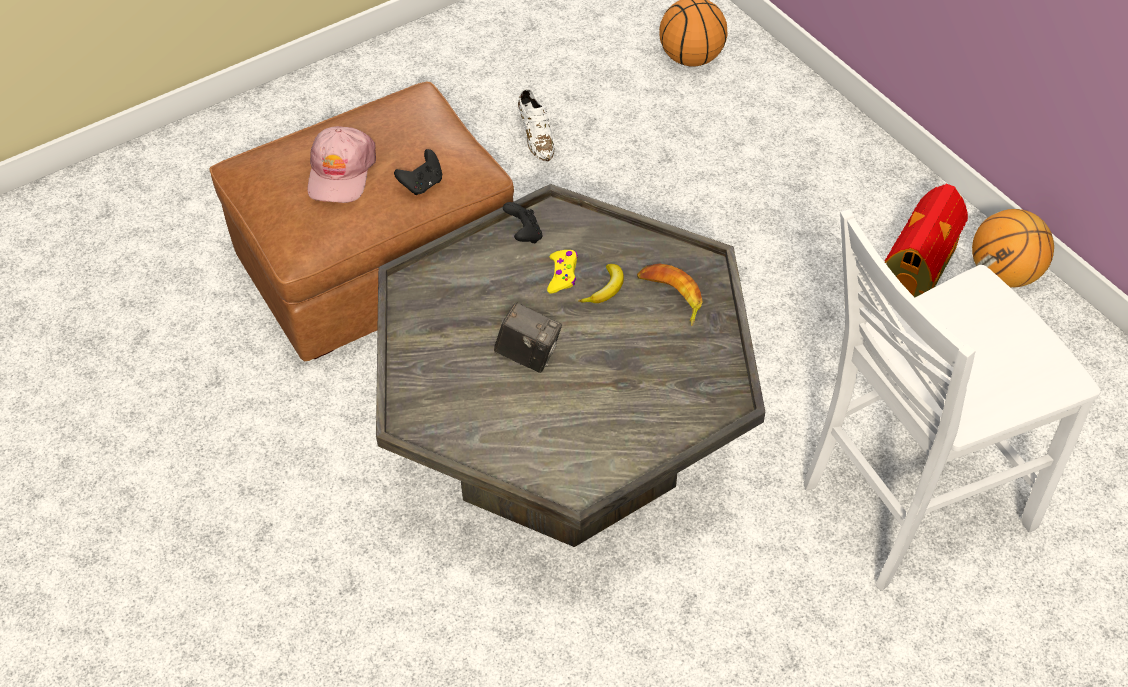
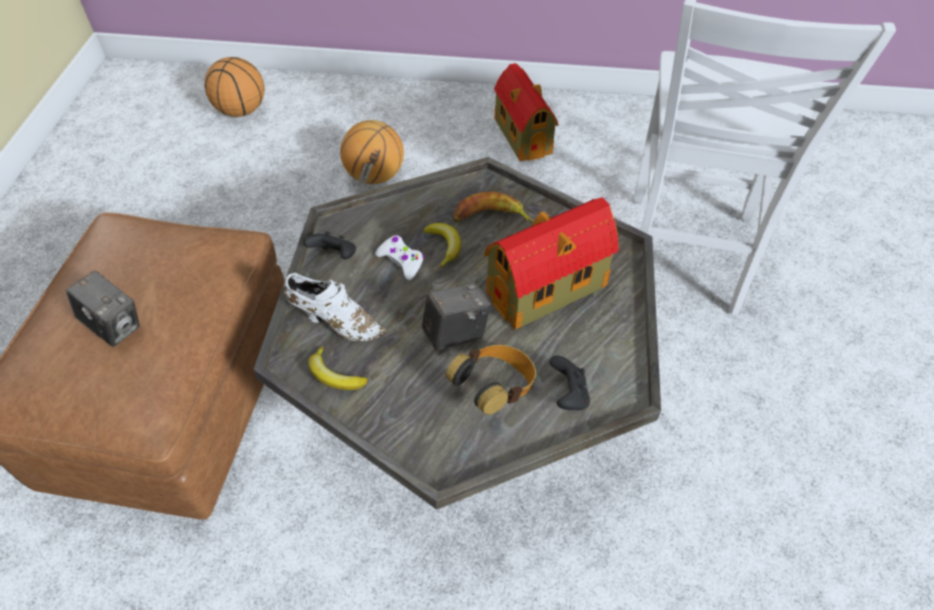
camera: 50 degrees left, 0 degrees up
pink cap [307,126,376,203] -> camera [66,271,140,347]
black game controller [394,149,442,195] -> black game controller moved to [549,355,590,410]
white shoe [518,88,554,161] -> white shoe moved to [284,273,387,341]
yellow game controller [547,250,578,294] -> white game controller [375,235,424,280]
basketball [972,209,1054,287] -> basketball moved to [340,120,404,184]
none -> banana [308,346,368,390]
none -> headphones [445,345,536,415]
none -> toy house [484,197,619,329]

